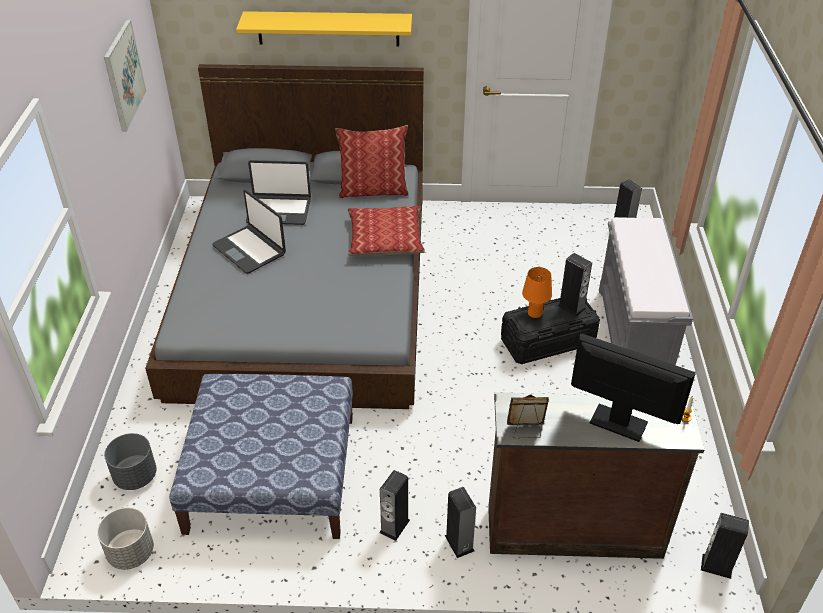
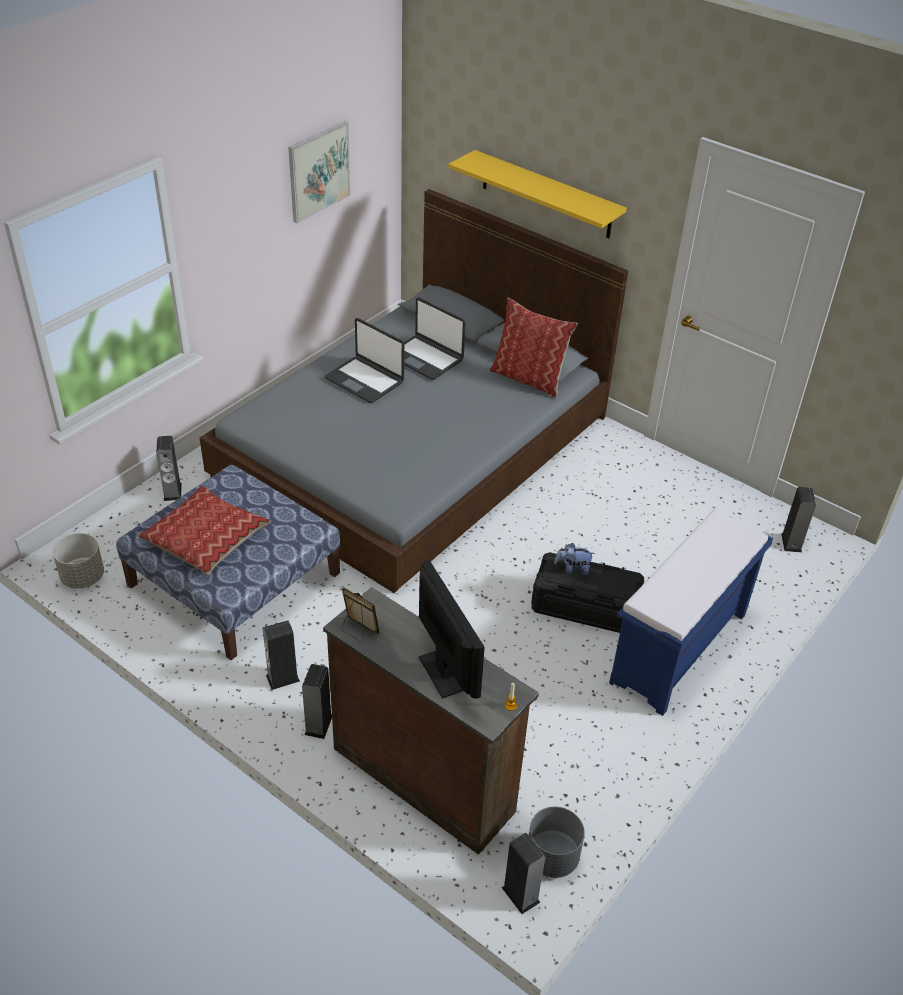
camera: 35 degrees right, 0 degrees up
grey planter [104,433,157,490] -> grey planter moved to [529,807,585,878]
laptop [212,190,286,274] -> laptop turned 45 degrees counterclockwise [325,318,405,403]
pillow [347,206,425,256] -> pillow moved to [138,485,271,575]
orange table lamp [522,267,552,319] -> plush toy [554,543,595,575]
speaker [557,253,592,317] -> speaker moved to [156,436,182,501]
grey bench [599,217,693,365] -> blue bench [609,509,773,716]

